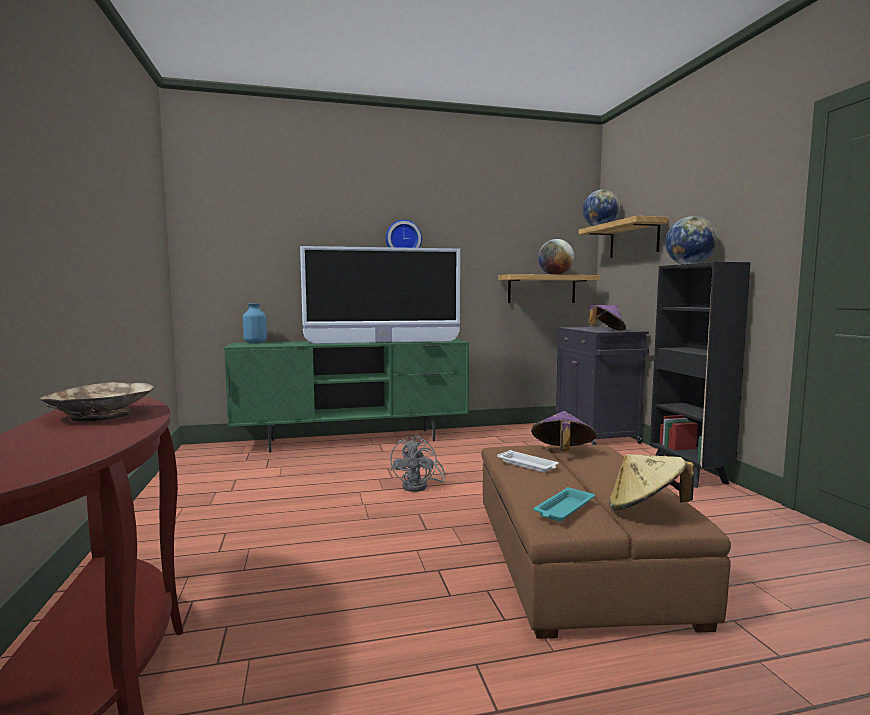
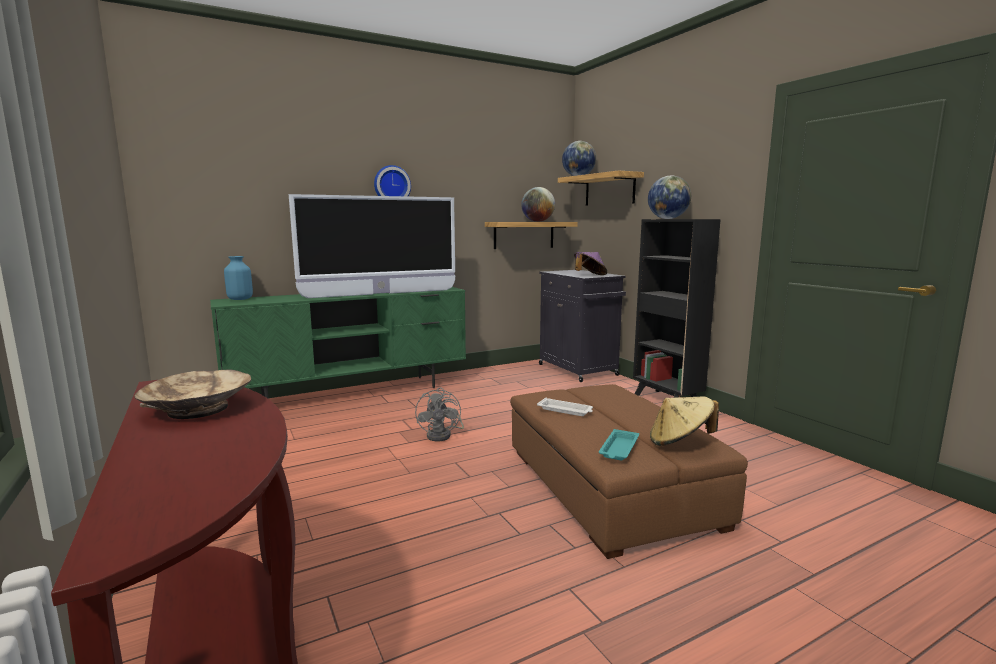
camera: 15 degrees left, 5 degrees up
purple hat [531,411,597,451] -> none

